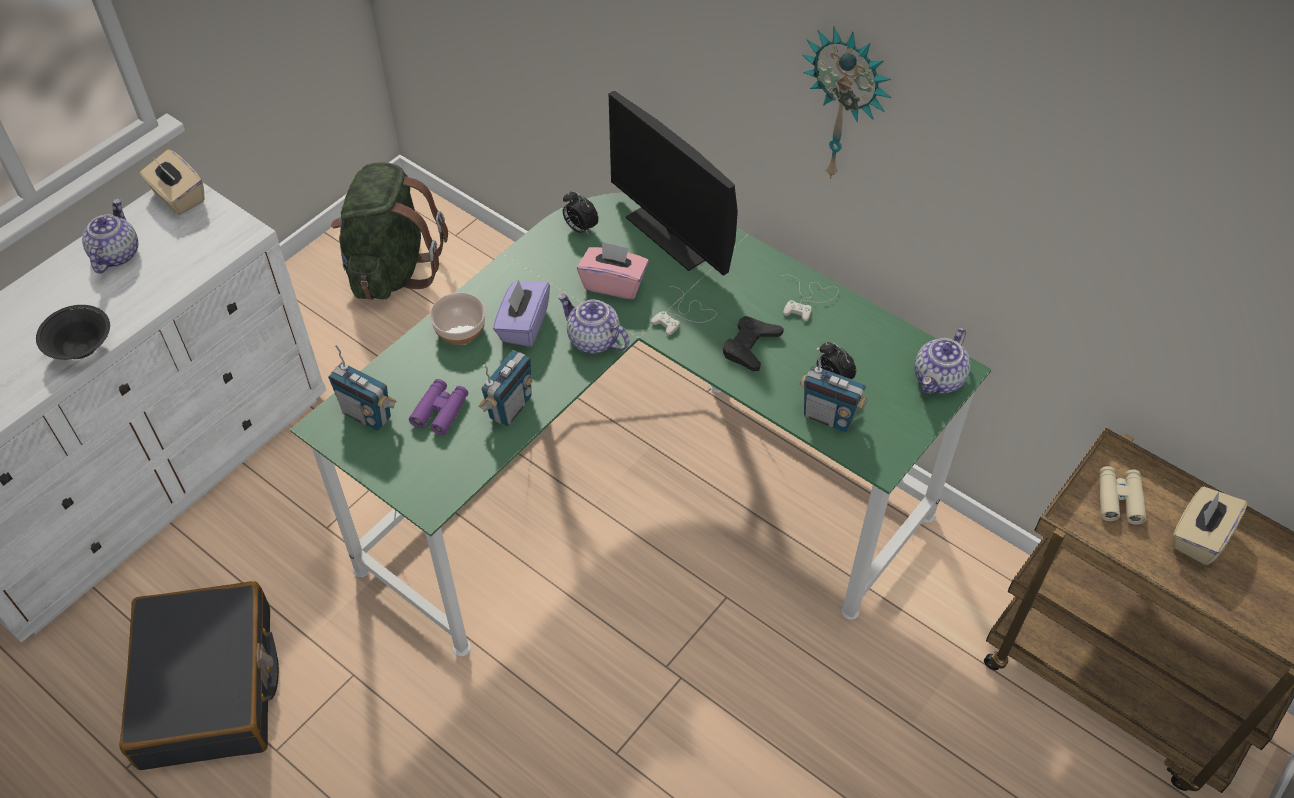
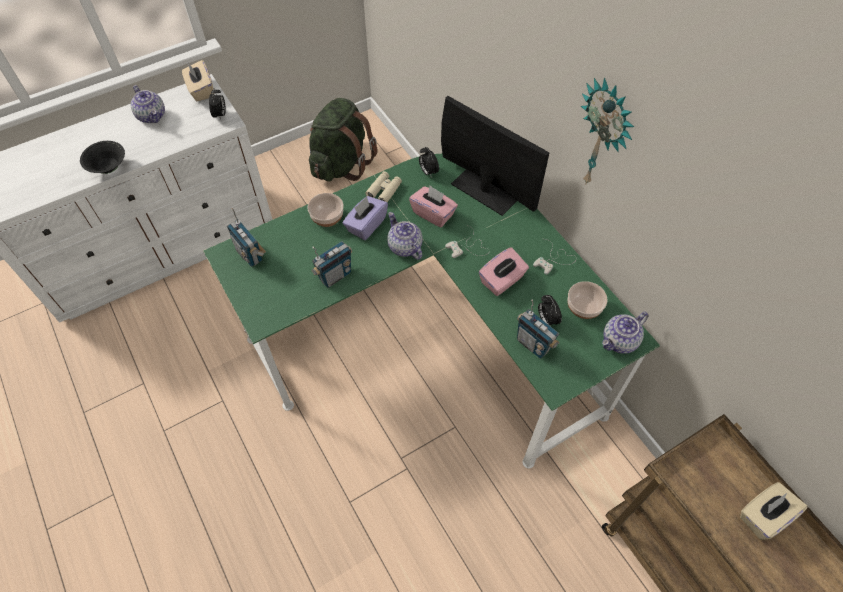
camera: 20 degrees right, 5 degrees up
teapot [82,199,138,273] -> teapot turned 120 degrees clockwise [130,85,165,123]
black suitcase [119,581,279,770] -> none
purple binoculars [409,379,468,435] -> none
monitor [609,91,738,276] -> monitor turned 150 degrees clockwise [441,96,549,216]
black game controller [723,316,784,371] -> pink tissue box [479,247,529,296]
beige binoculars [1099,466,1146,524] -> beige binoculars moved to [365,171,402,202]
none -> alarm clock [209,88,226,120]
none -> bowl [567,281,608,319]

